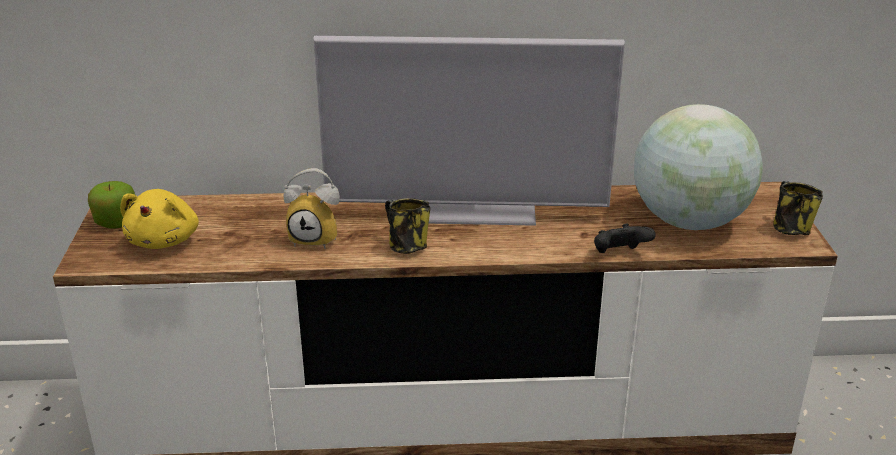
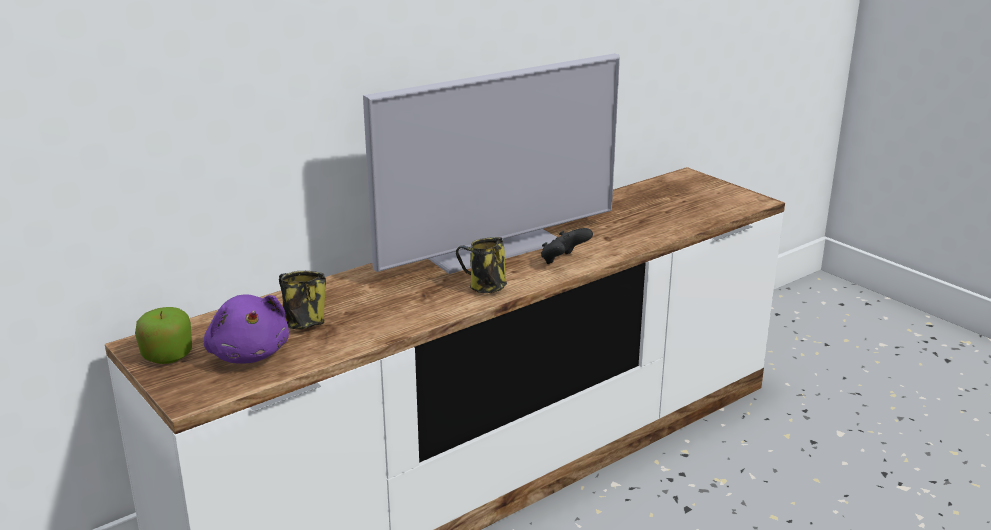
camera: 35 degrees left, 5 degrees down
yellow plush toy [120,189,199,249] -> purple plush toy [204,294,289,363]
alarm clock [283,168,340,249] -> none
black game controller [594,224,656,253] -> black game controller moved to [541,228,593,264]
globe [634,104,763,230] -> none
mug [773,181,823,235] -> mug moved to [279,271,326,330]

